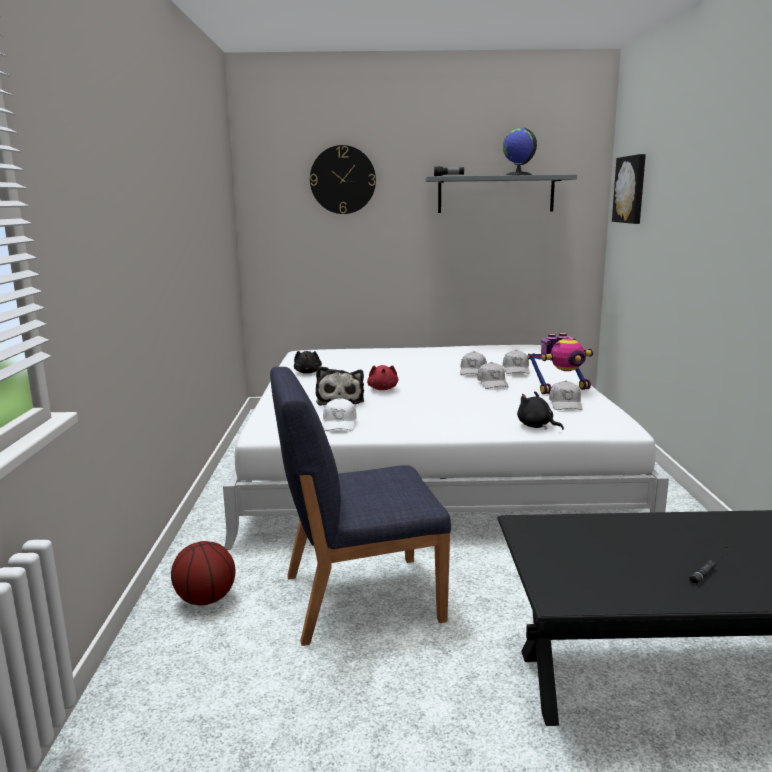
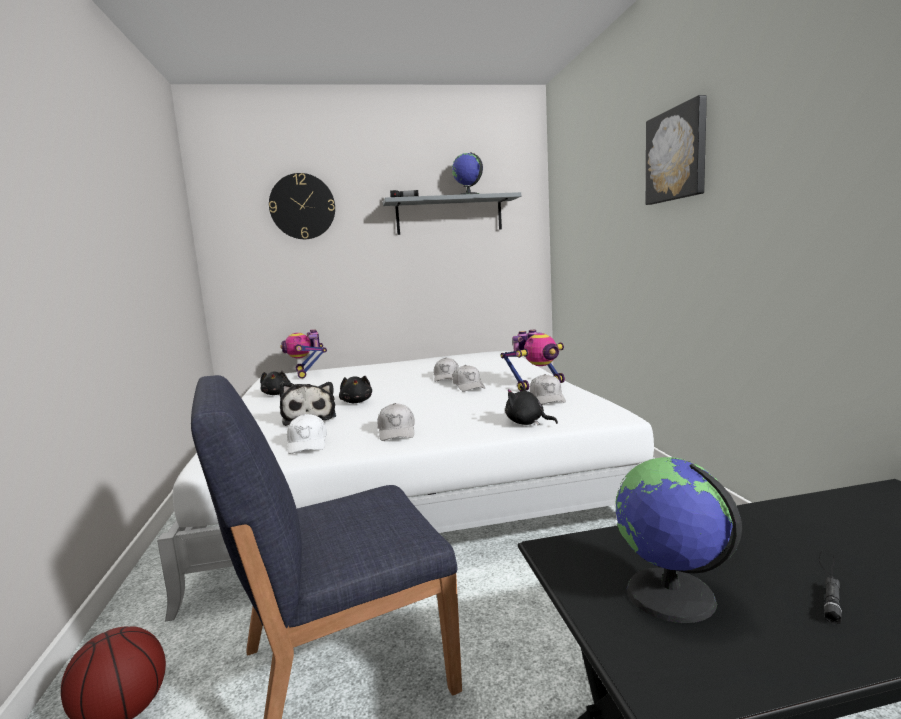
camera: 10 degrees left, 5 degrees down
red plush toy [367,365,398,390] -> black plush toy [339,376,372,403]
white cap [503,350,529,374] -> white cap moved to [378,403,415,441]
picture [612,154,646,224] -> picture moved to [646,95,707,205]
none -> toy robot [280,329,327,379]
none -> globe [616,457,742,623]

